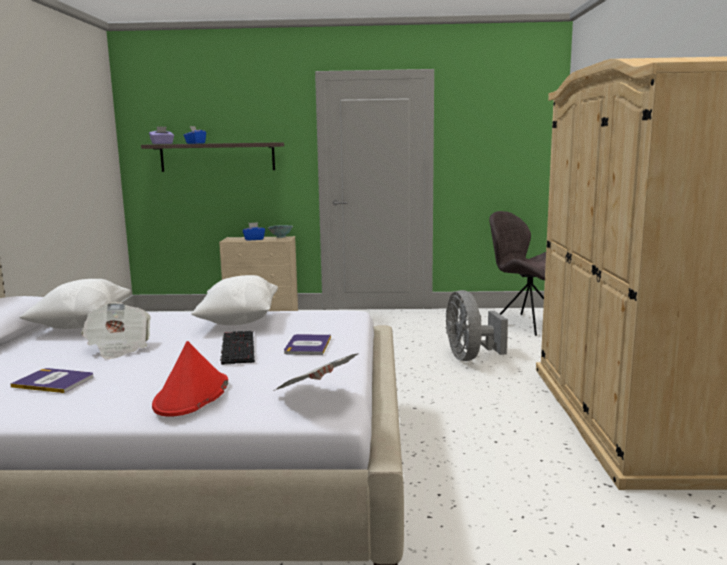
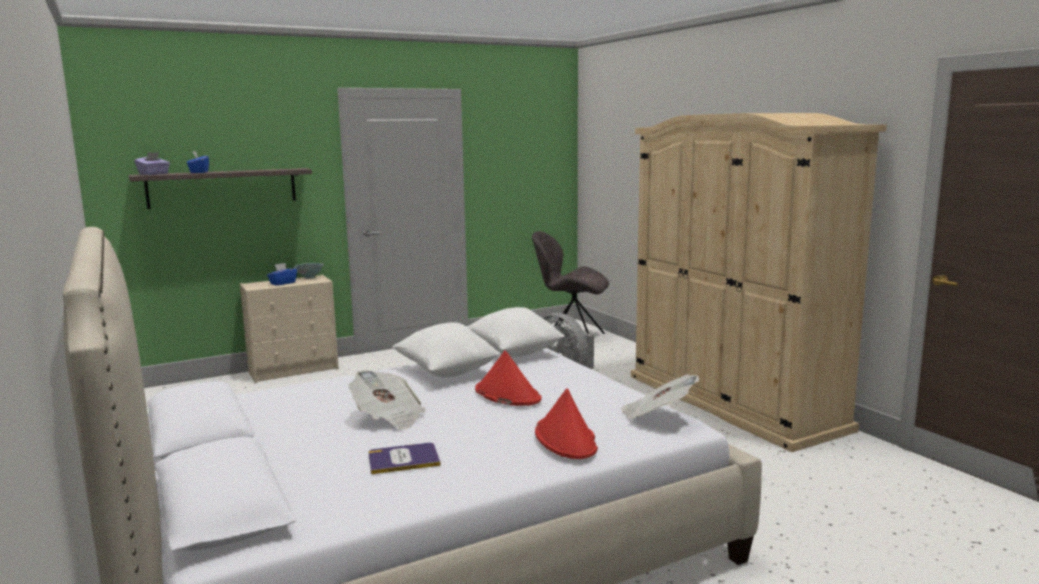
camera: 30 degrees left, 0 degrees up
white pillow [19,279,130,329] -> white pillow moved to [467,307,564,357]
keyboard [220,331,255,365] -> red hat [475,351,542,406]
book [284,334,331,355] -> none

